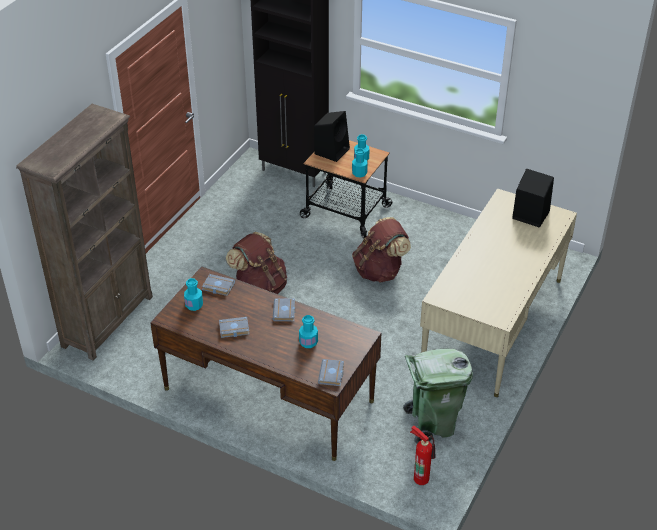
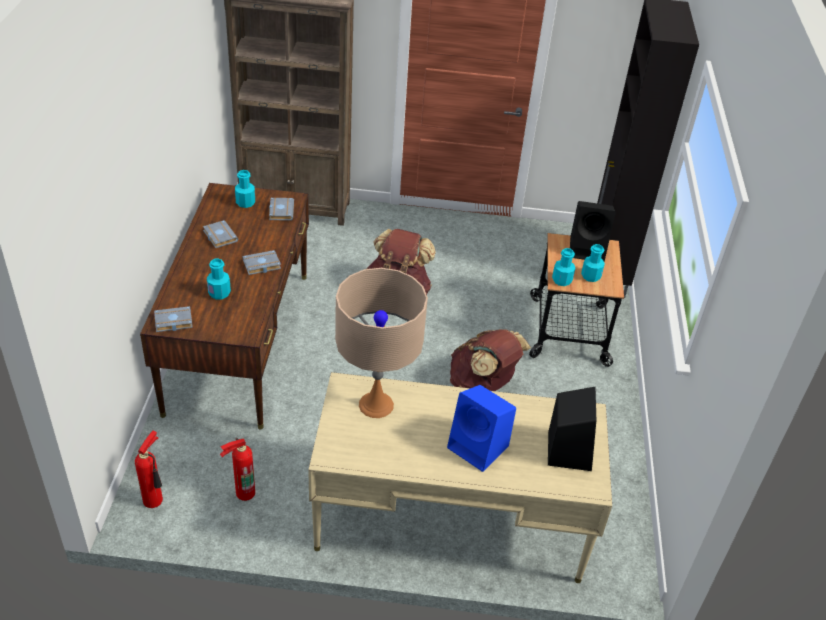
camera: 65 degrees right, 0 degrees up
green trash can [403,349,473,444] -> fire extinguisher [220,438,255,501]
none -> beige table lamp [335,268,428,418]
none -> blue speaker [447,385,516,472]

